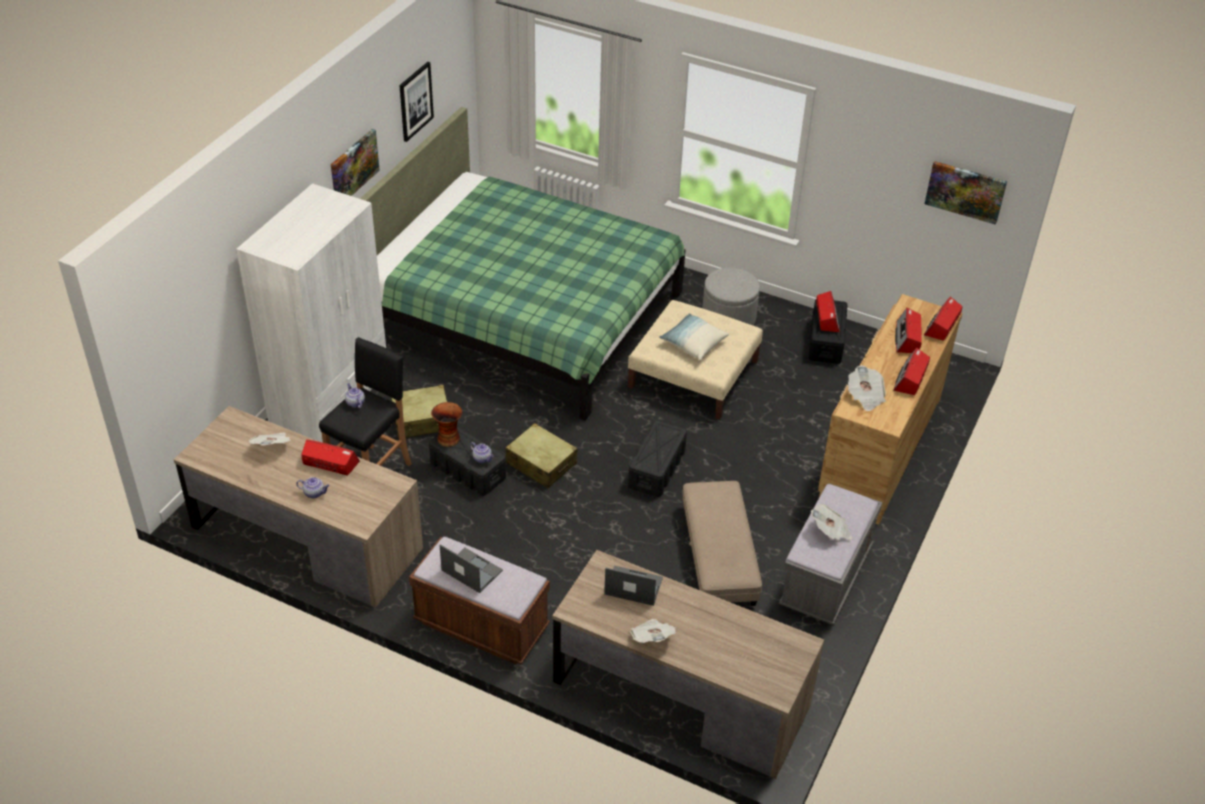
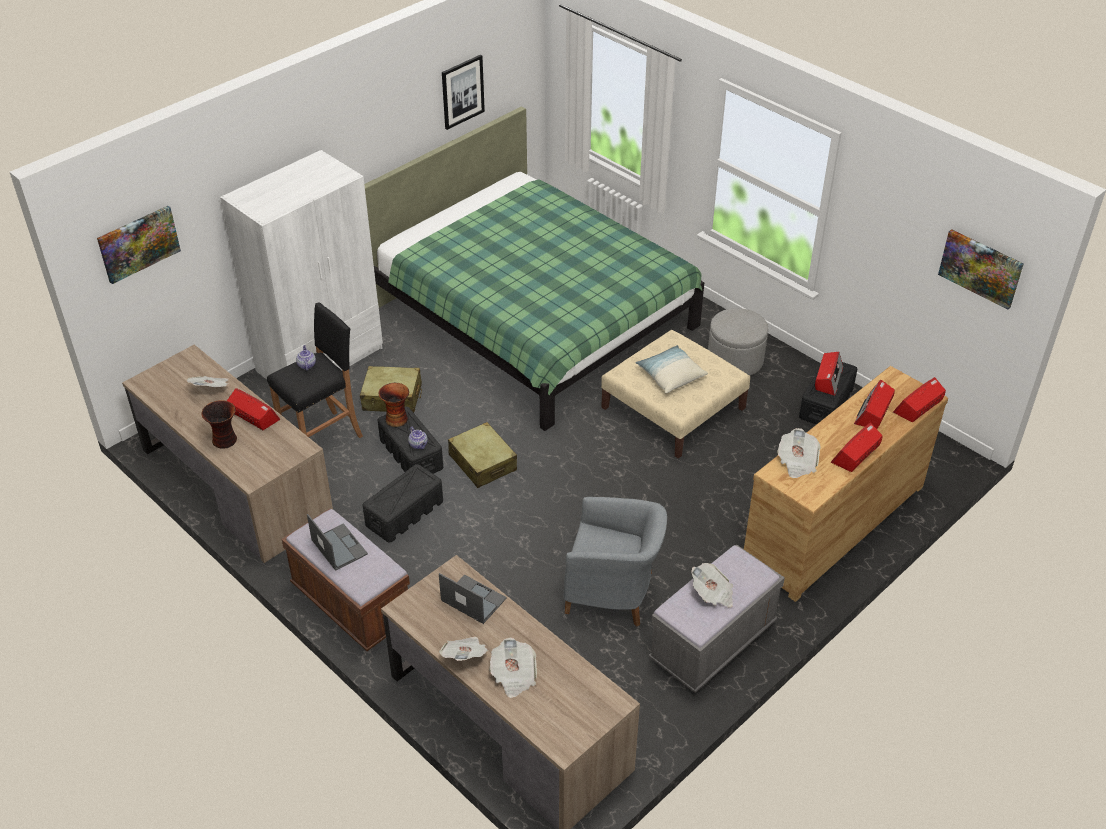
camera: 20 degrees right, 0 degrees up
teapot [296,477,330,498] -> vase [201,400,237,448]
picture [331,129,380,196] -> picture moved to [97,206,181,284]
black storage box [628,421,687,497] -> black storage box moved to [363,464,443,542]
beige ottoman [682,481,762,606] -> grey armchair [564,497,667,626]
none -> newspaper [489,637,537,698]

